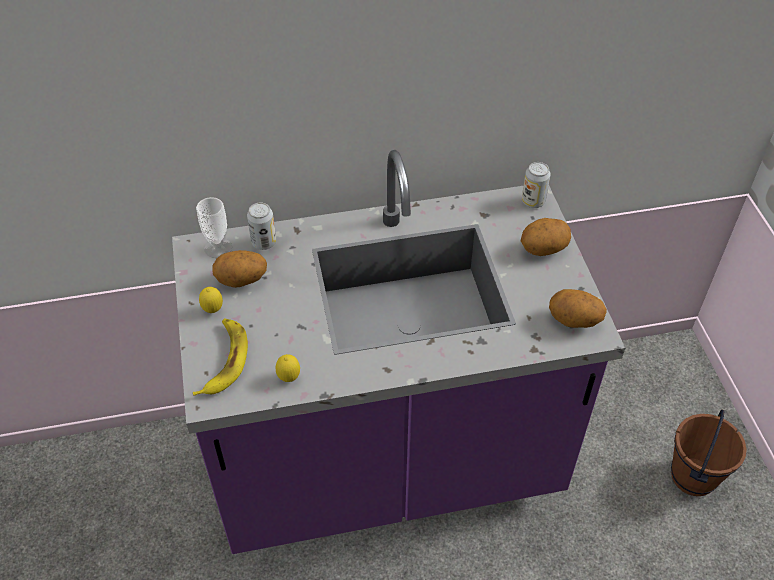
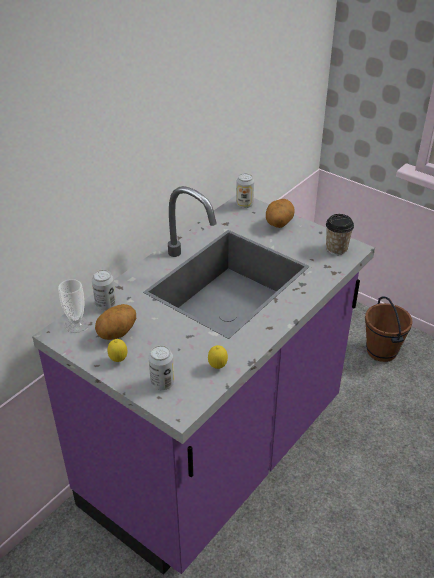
camera: 40 degrees left, 10 degrees down
banana [193,318,248,396] -> can [149,345,174,390]
potato [549,289,607,328] -> cup [326,214,354,255]

